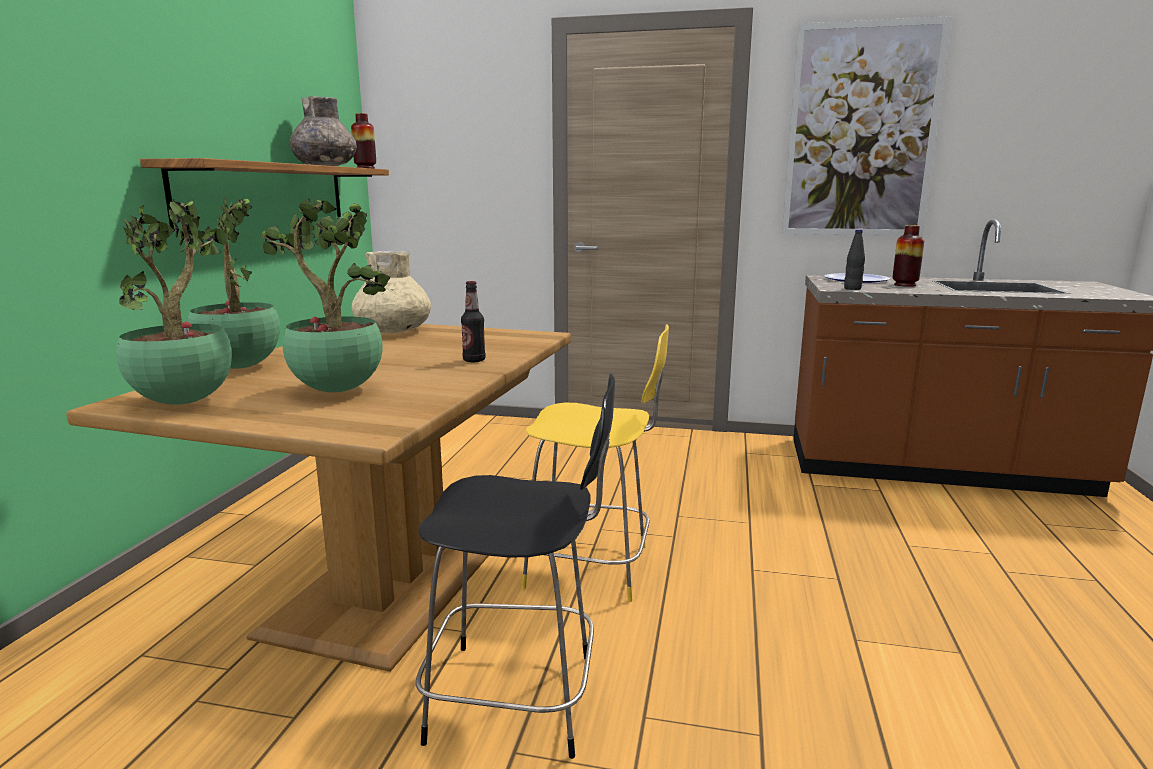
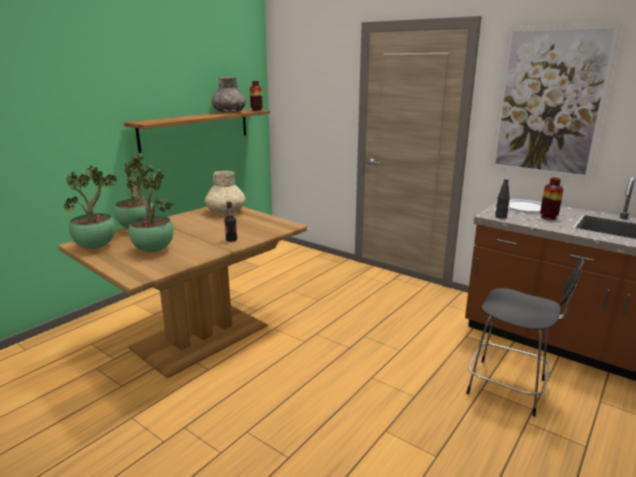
camera: 25 degrees right, 5 degrees up
black chair [416,373,615,759] -> black chair moved to [467,256,584,417]
yellow chair [522,324,669,602] -> none

